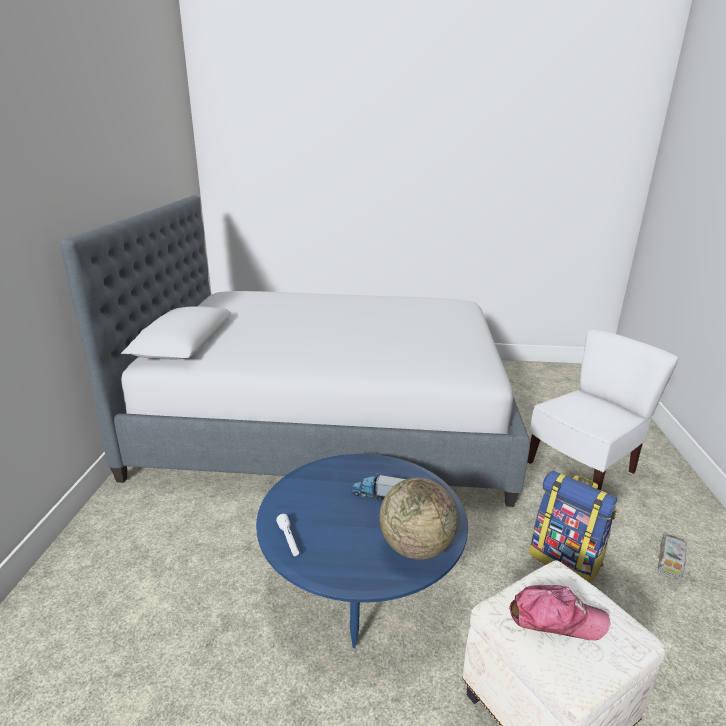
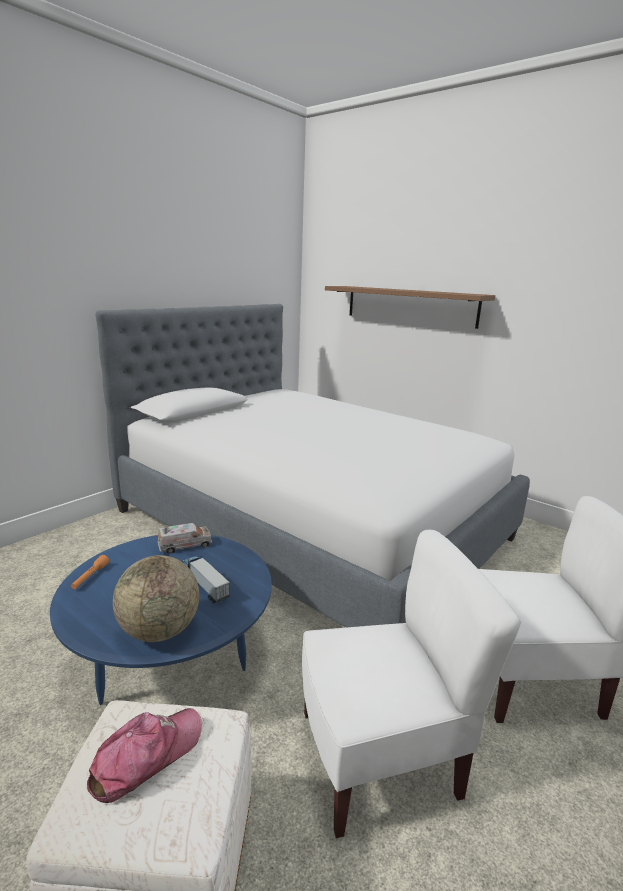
camera: 35 degrees right, 5 degrees down
white flashlight [276,514,299,556] -> orange flashlight [71,555,109,589]
cap [509,585,610,640] -> cap turned 90 degrees counterclockwise [87,708,202,803]
backpack [529,471,617,583] -> white chair [302,530,521,838]
toy truck [658,534,686,579] -> toy truck moved to [158,523,212,554]
none -> brown shelf [325,286,495,329]

